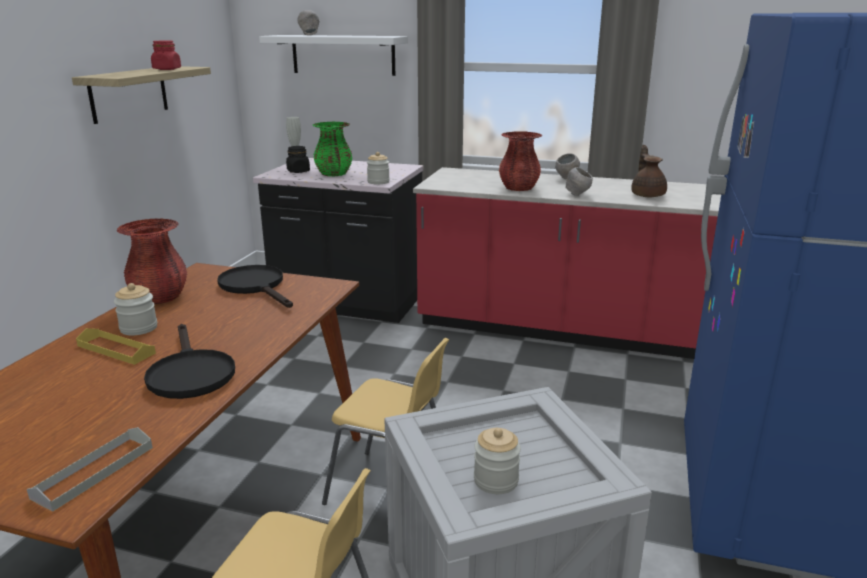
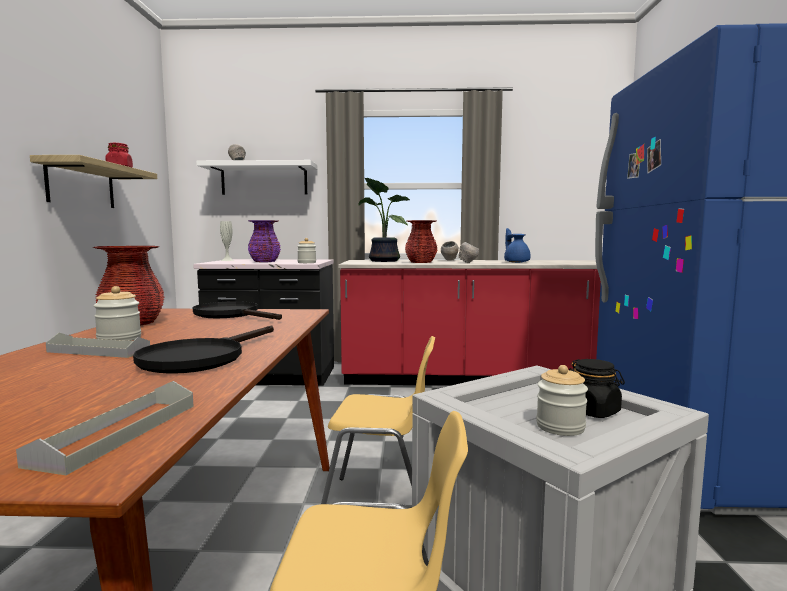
camera: 15 degrees left, 15 degrees down
yellow tray [76,328,156,365] -> grey tray [46,333,150,358]
black frying pan [144,324,235,399] -> black frying pan turned 60 degrees clockwise [133,326,274,374]
black jar [286,146,310,173] -> black jar moved to [569,359,625,418]
green vase [312,122,352,176] -> purple vase [248,220,281,262]
brown teapot [631,145,667,197] -> blue teapot [504,228,531,263]
none -> potted plant [358,178,410,262]

